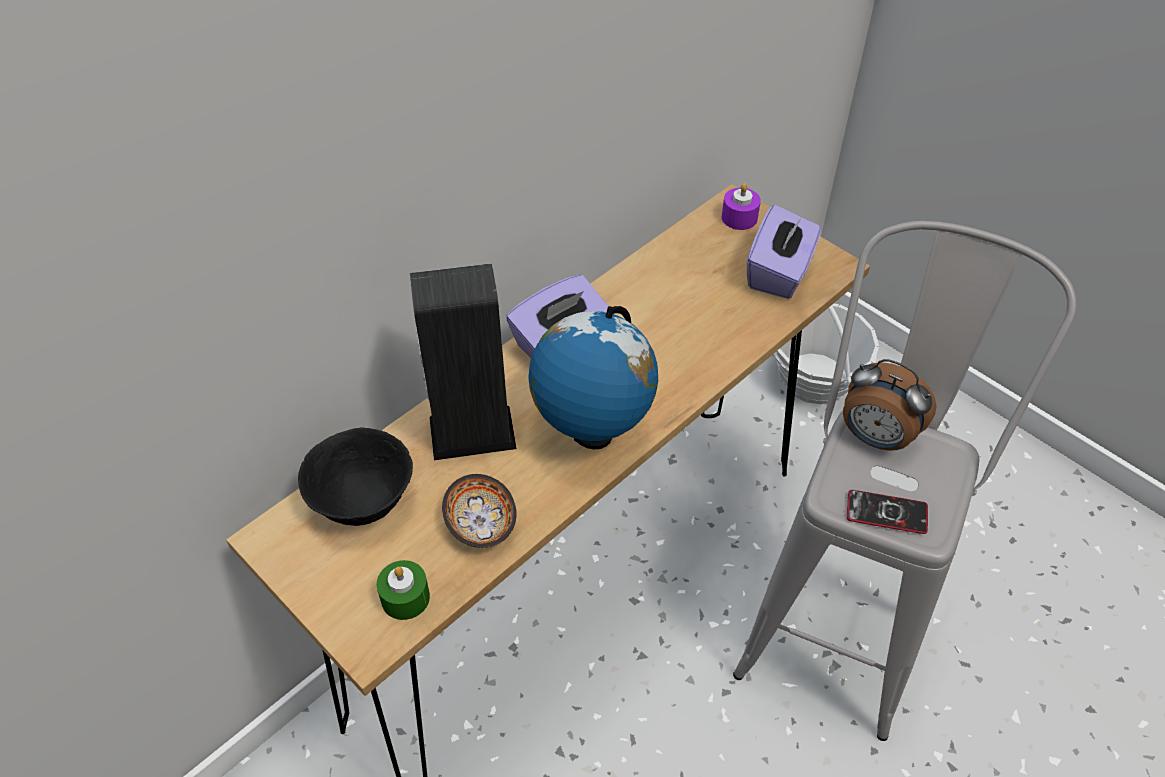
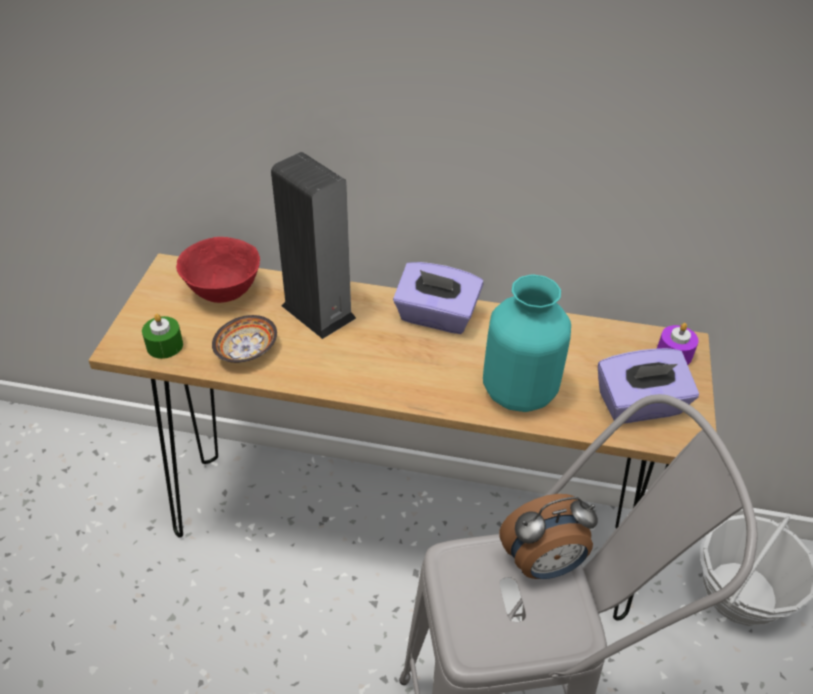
camera: 55 degrees right, 5 degrees down
black bowl [298,428,413,526] -> red bowl [176,237,260,303]
globe [528,306,658,449] -> none
alarm clock [843,359,936,450] -> alarm clock turned 105 degrees counterclockwise [499,494,598,579]
phone [847,490,928,534] -> none
none -> turquoise vase [483,275,571,412]

